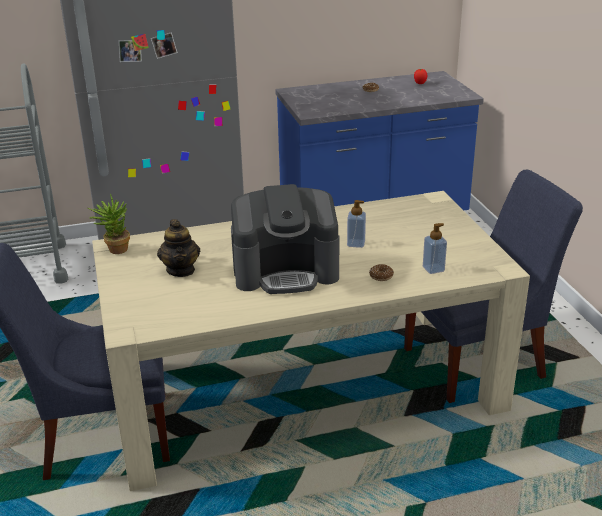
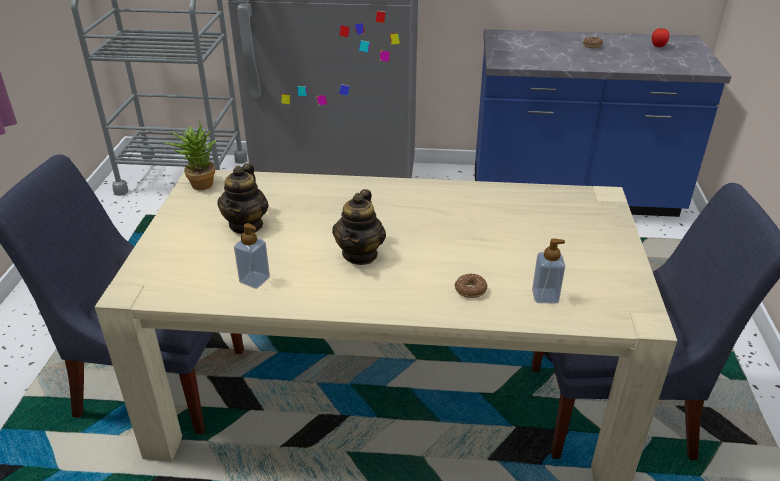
camera: 20 degrees right, 5 degrees up
coffee machine [231,184,339,294] -> teapot [332,189,386,265]
soap dispenser [347,200,366,248] -> soap dispenser moved to [234,223,270,289]

